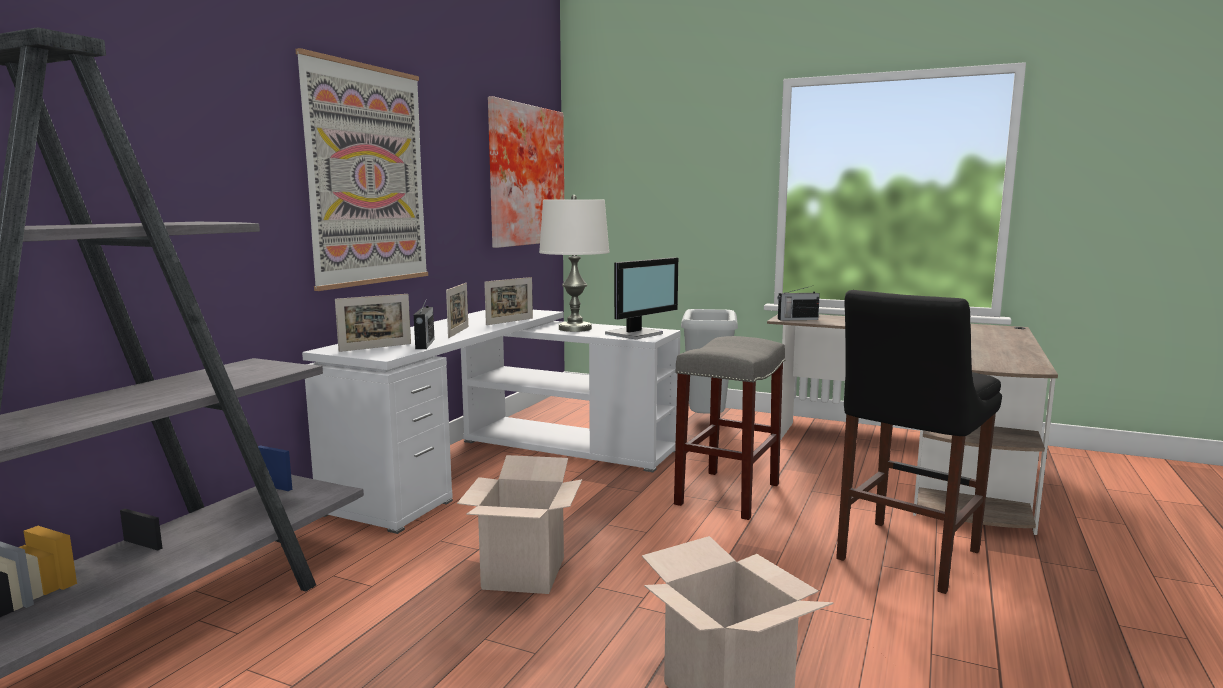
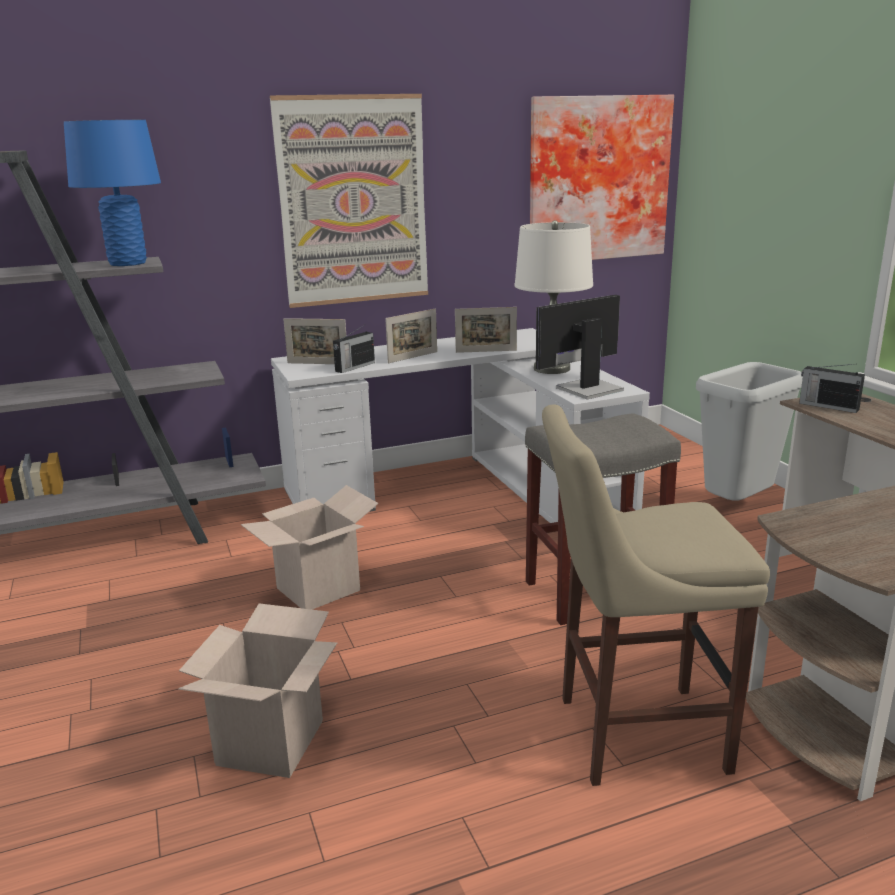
camera: 45 degrees right, 10 degrees up
monitor [605,257,678,339] -> monitor turned 150 degrees clockwise [536,295,624,400]
black stool [836,290,1002,594] -> beige stool [542,404,770,786]
none -> blue table lamp [64,120,161,266]

